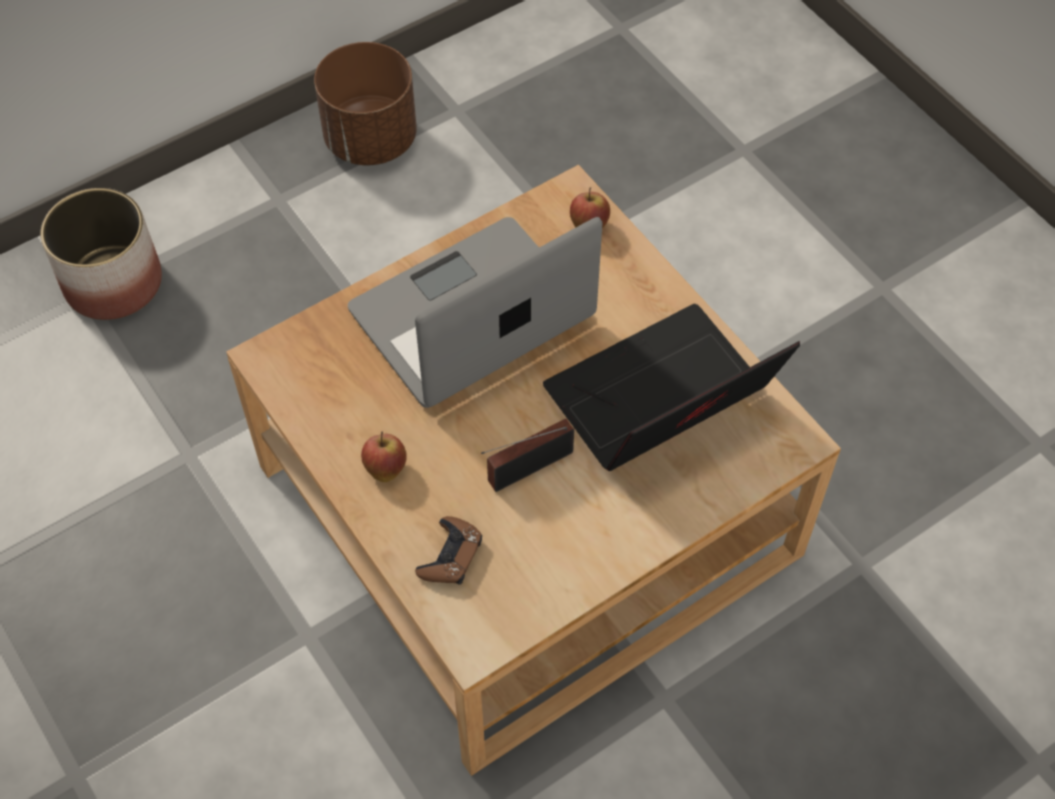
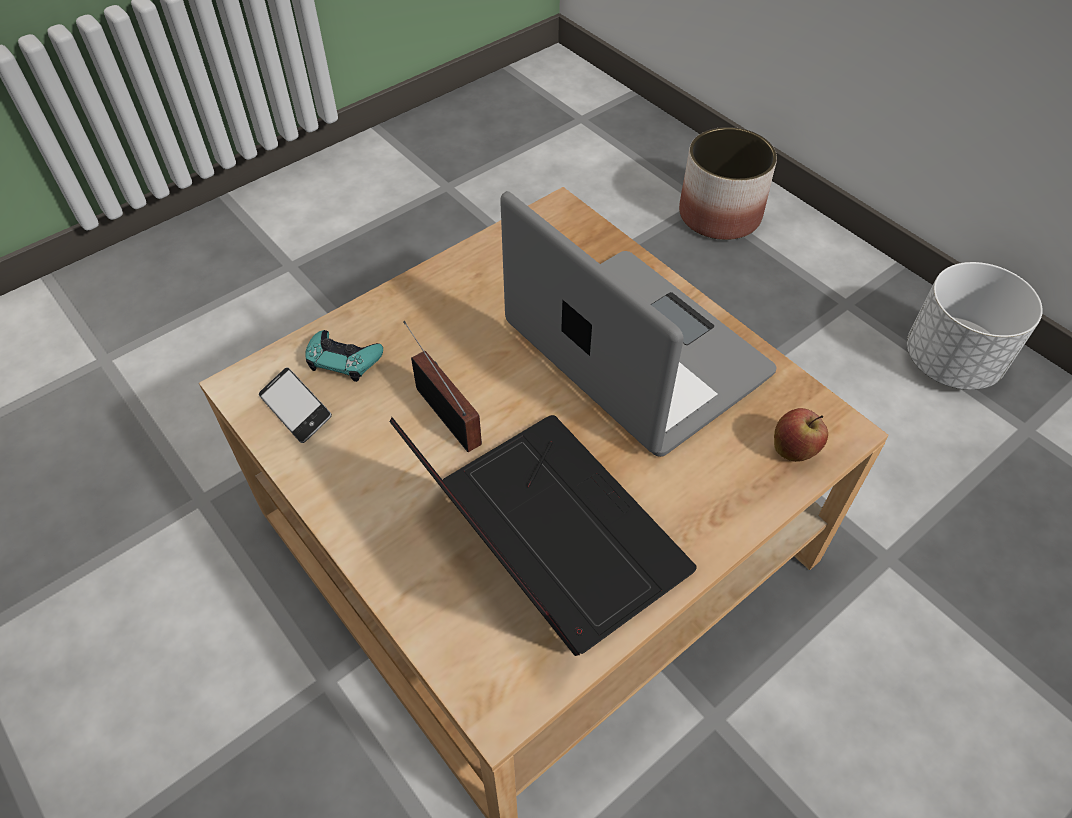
camera: 85 degrees right, 5 degrees down
brown planter [314,42,417,165] -> white planter [907,262,1043,390]
apple [361,432,407,482] -> none
brown game controller [415,516,482,585] -> turquoise game controller [306,330,383,382]
none -> phone [259,368,332,443]

